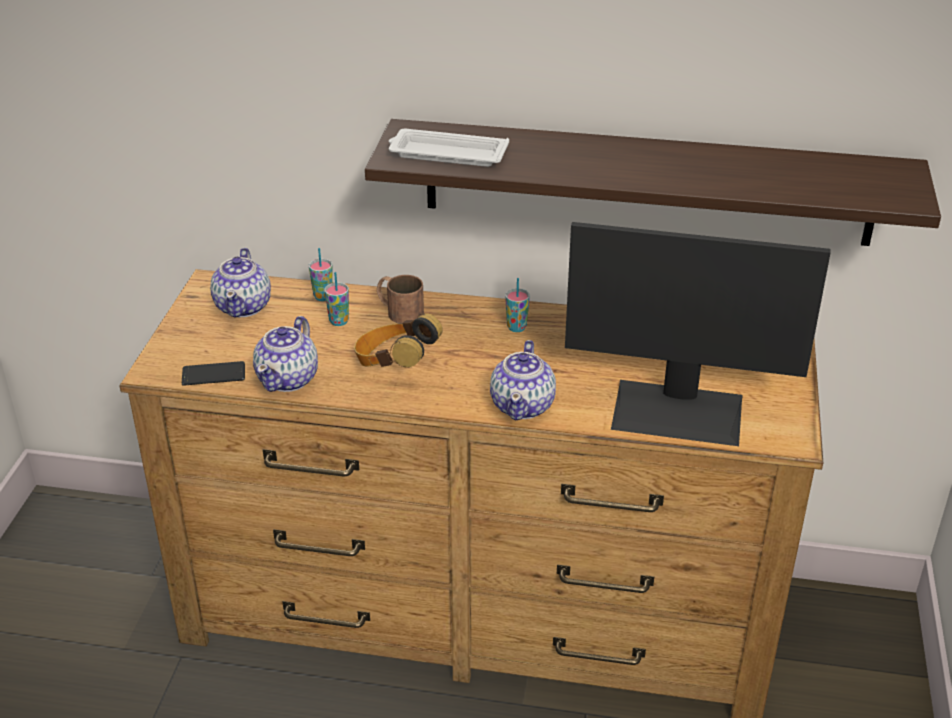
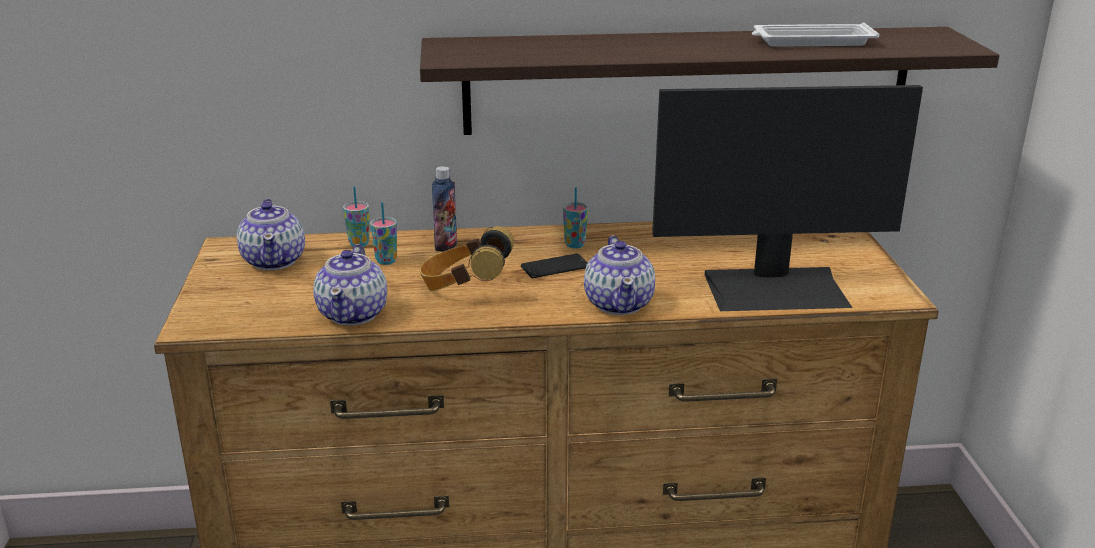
camera: 15 degrees left, 10 degrees down
phone [182,361,245,386] -> phone moved to [521,254,588,278]
brown mug [377,275,424,324] -> bottle [432,166,457,252]
white tray [389,129,509,167] -> white tray moved to [752,23,879,46]

